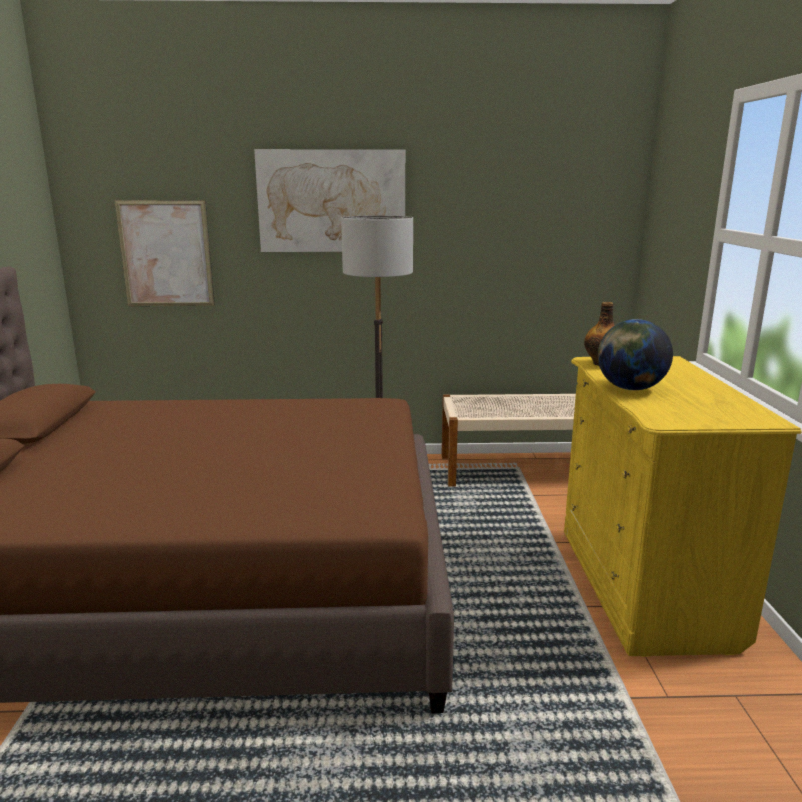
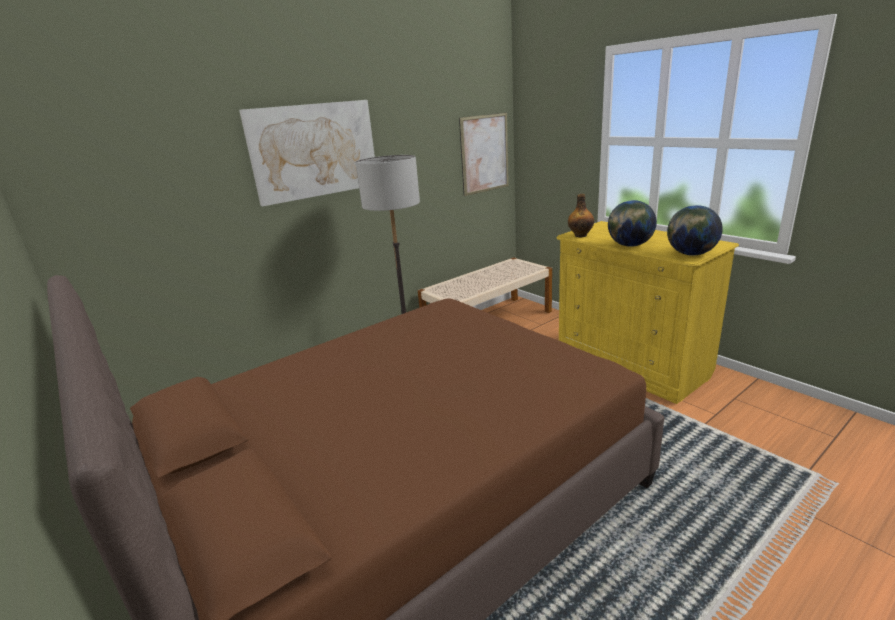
camera: 35 degrees left, 5 degrees up
picture [114,200,215,306] -> picture moved to [459,112,509,196]
none -> globe [667,205,723,255]

